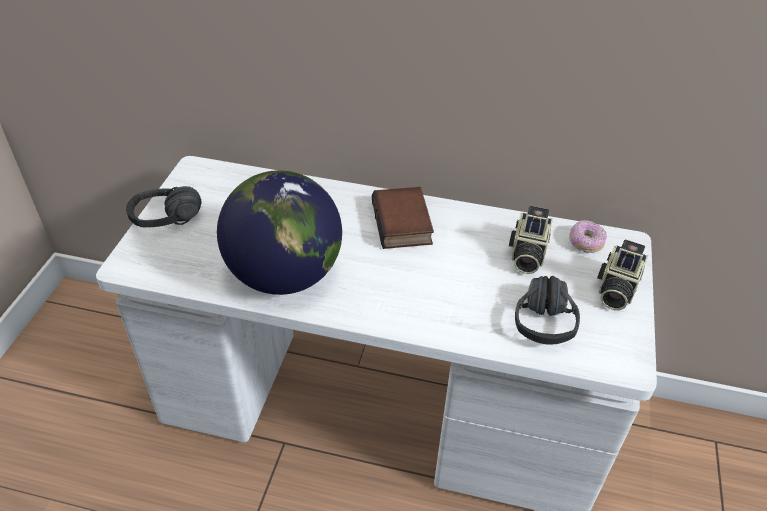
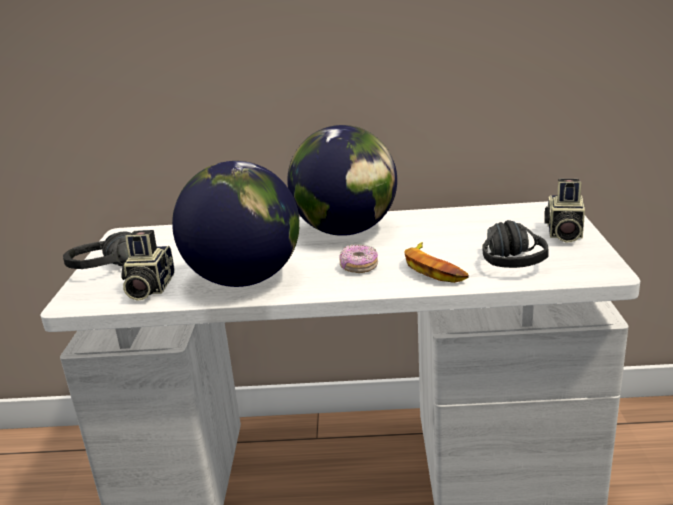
camera: 10 degrees left, 20 degrees down
book [372,187,434,249] -> globe [287,125,397,236]
camera [509,206,553,274] -> camera moved to [121,230,175,301]
donut [569,220,607,253] -> donut moved to [339,245,378,273]
none -> banana [405,242,469,283]

